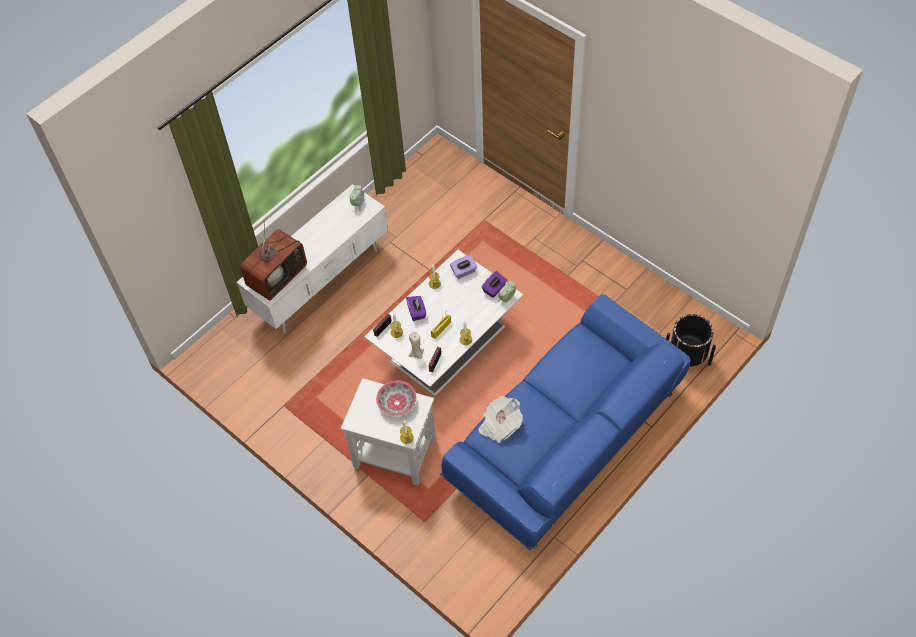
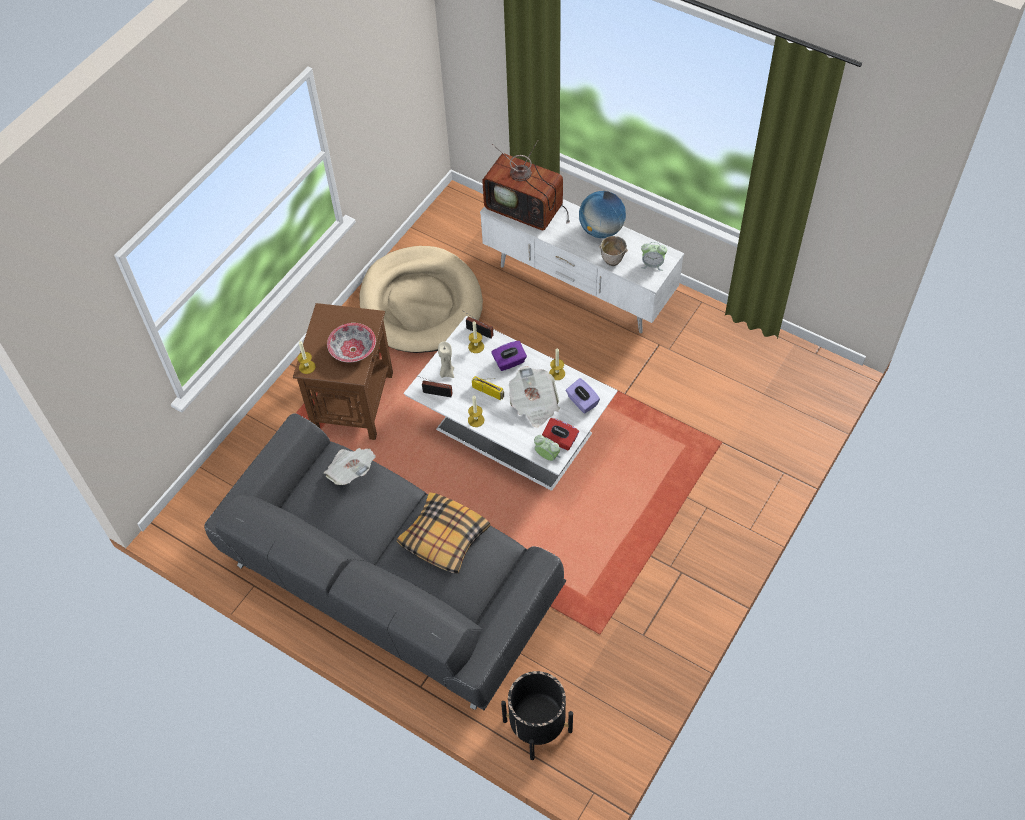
camera: 80 degrees right, 0 degrees up
white side table [340,378,436,485] -> brown side table [293,303,393,440]
blue sofa [440,294,691,550] -> grey sofa [204,413,567,710]
purple tissue box [482,271,507,298] -> red tissue box [542,418,579,451]
none -> beige dog bed [360,246,483,353]
none -> pillow [397,492,490,574]
none -> newspaper [509,366,560,427]
none -> globe [579,191,626,238]
none -> bowl [599,236,628,266]

